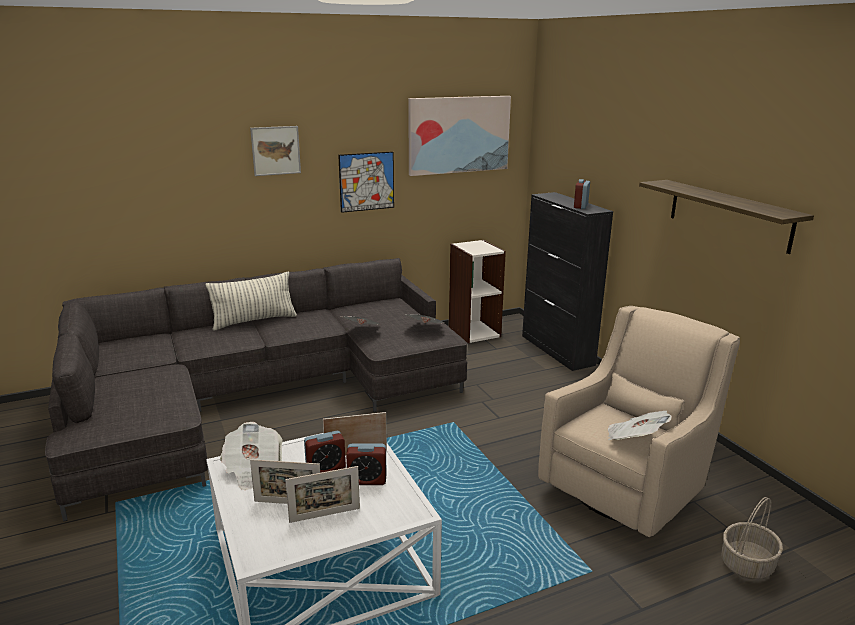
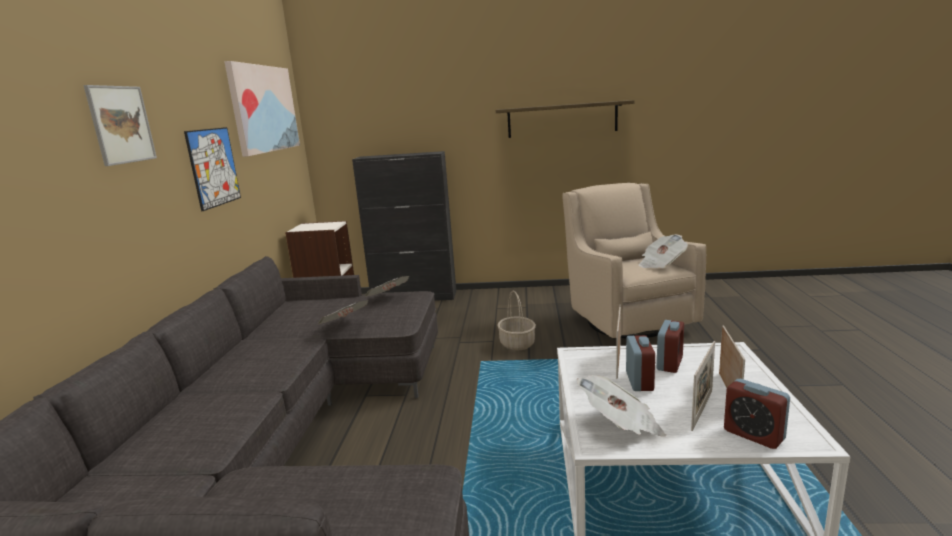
camera: 60 degrees left, 5 degrees down
pillow [206,272,297,331] -> none
alarm clock [574,179,590,209] -> alarm clock moved to [724,379,790,449]
basket [721,497,783,580] -> basket moved to [497,291,536,350]

